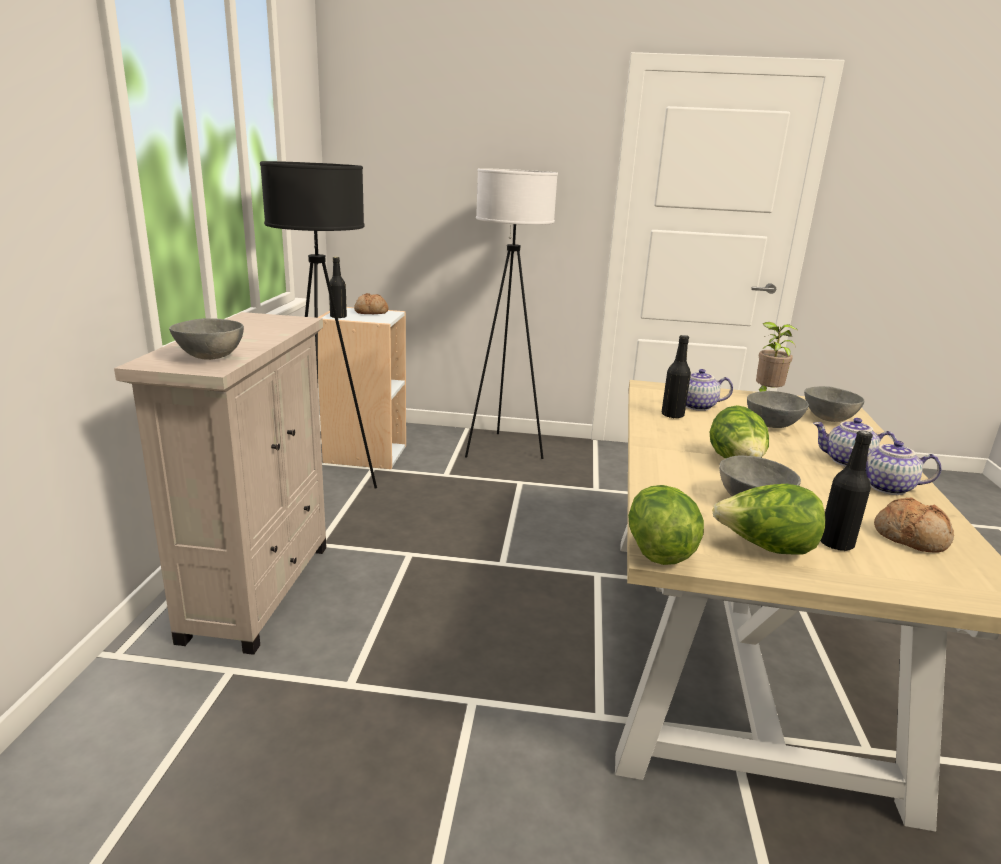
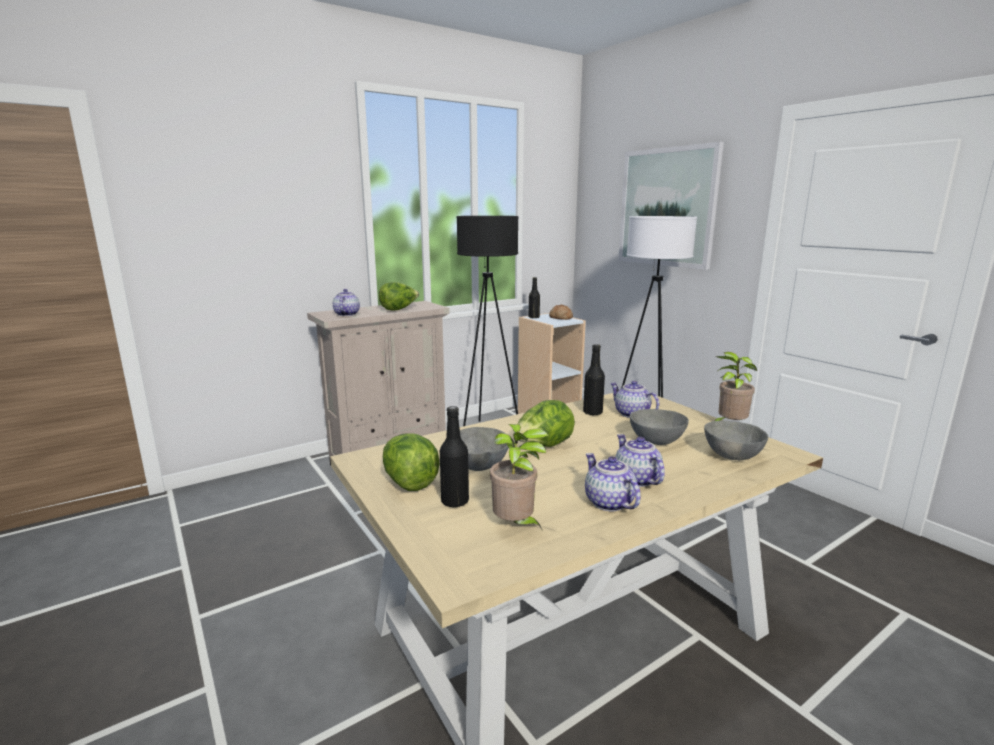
camera: 50 degrees right, 5 degrees down
grey bowl [169,318,244,360] -> teapot [333,289,360,316]
lettuce [628,485,704,565] -> lettuce moved to [379,282,419,310]
bread [874,498,954,553] -> potted plant [490,424,548,529]
none -> picture [618,142,724,270]

